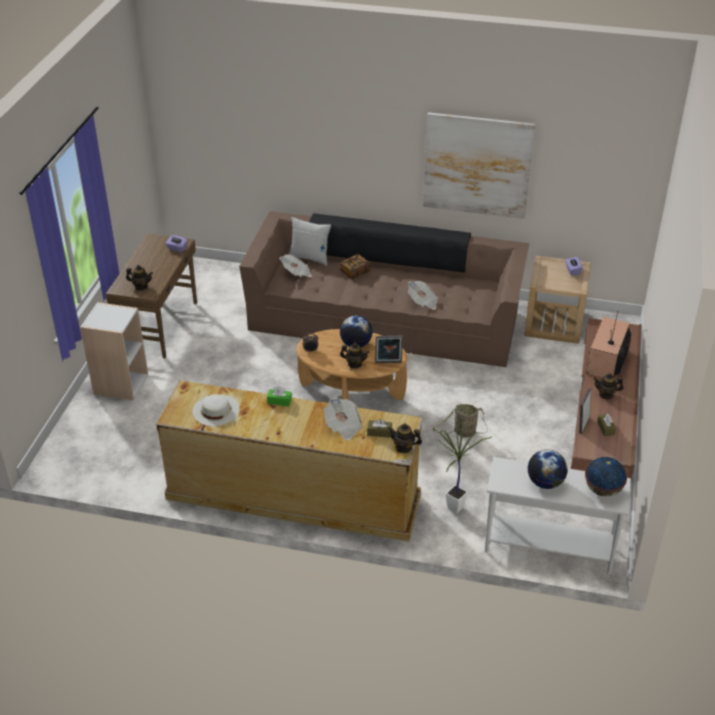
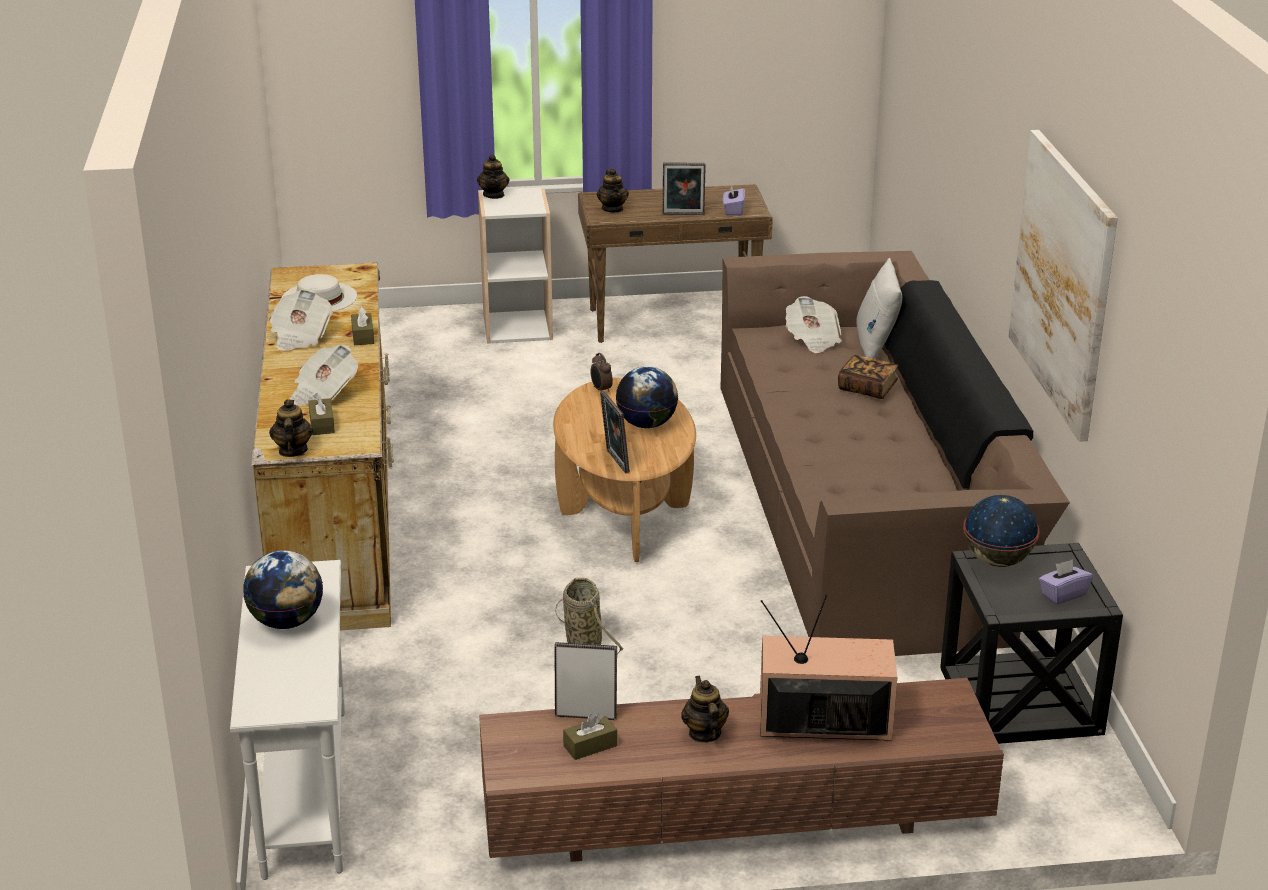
camera: 70 degrees right, 10 degrees down
green tissue box [267,386,292,406] -> brown tissue box [351,307,374,345]
teapot [340,343,369,368] -> teapot moved to [477,154,509,199]
newspaper [408,281,438,310] -> newspaper moved to [269,289,333,351]
potted plant [433,423,492,514] -> none
beige side table [524,256,591,344] -> black side table [940,543,1123,744]
globe [585,457,627,497] -> globe moved to [963,495,1040,567]
none -> picture frame [663,162,706,215]

